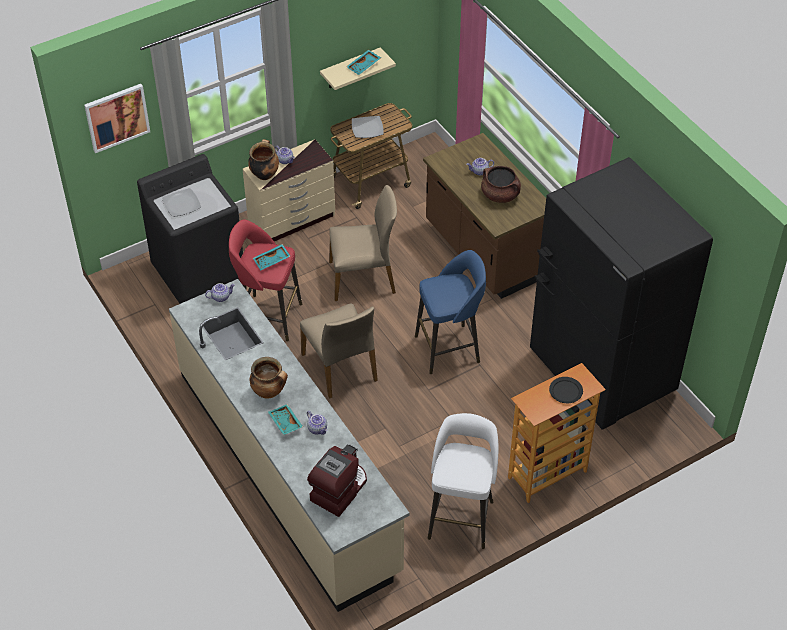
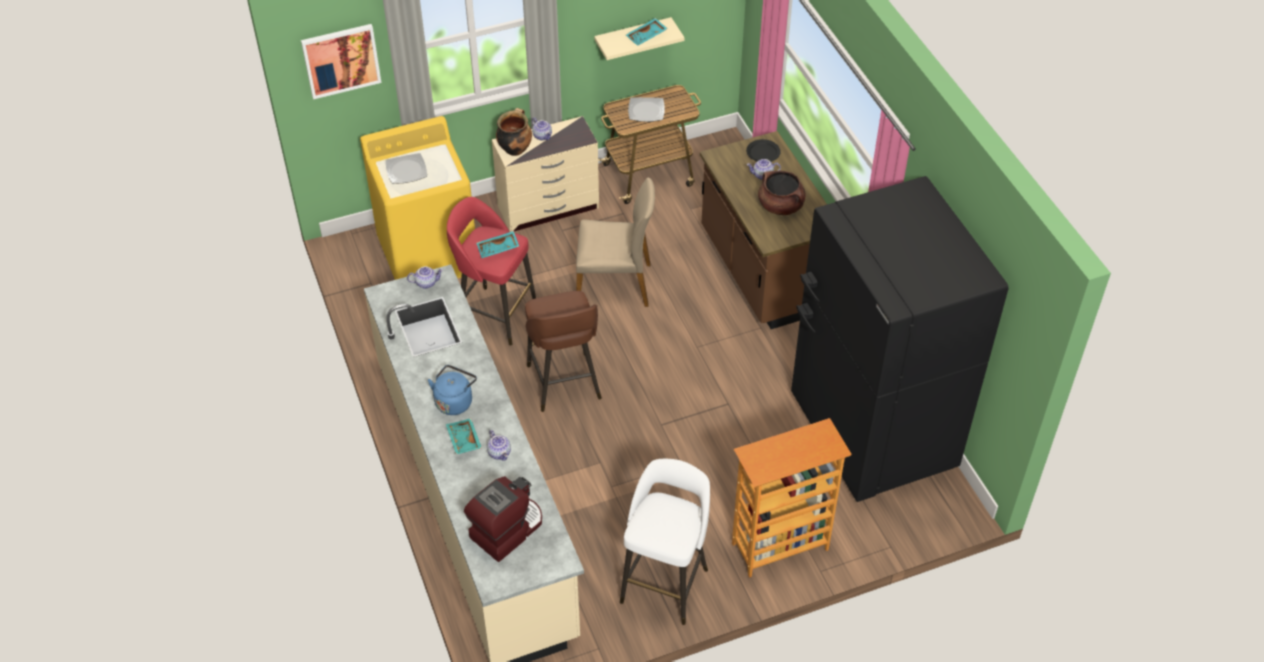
camera: 10 degrees right, 0 degrees up
black washing machine [137,154,243,304] -> yellow washing machine [360,116,475,280]
cooking pot [249,357,288,399] -> blue kettle [428,365,477,415]
beige chair [300,304,378,399] -> brown stool [525,291,602,412]
blue stool [415,250,486,374] -> none
black plate [549,377,583,403] -> black plate moved to [746,139,781,162]

